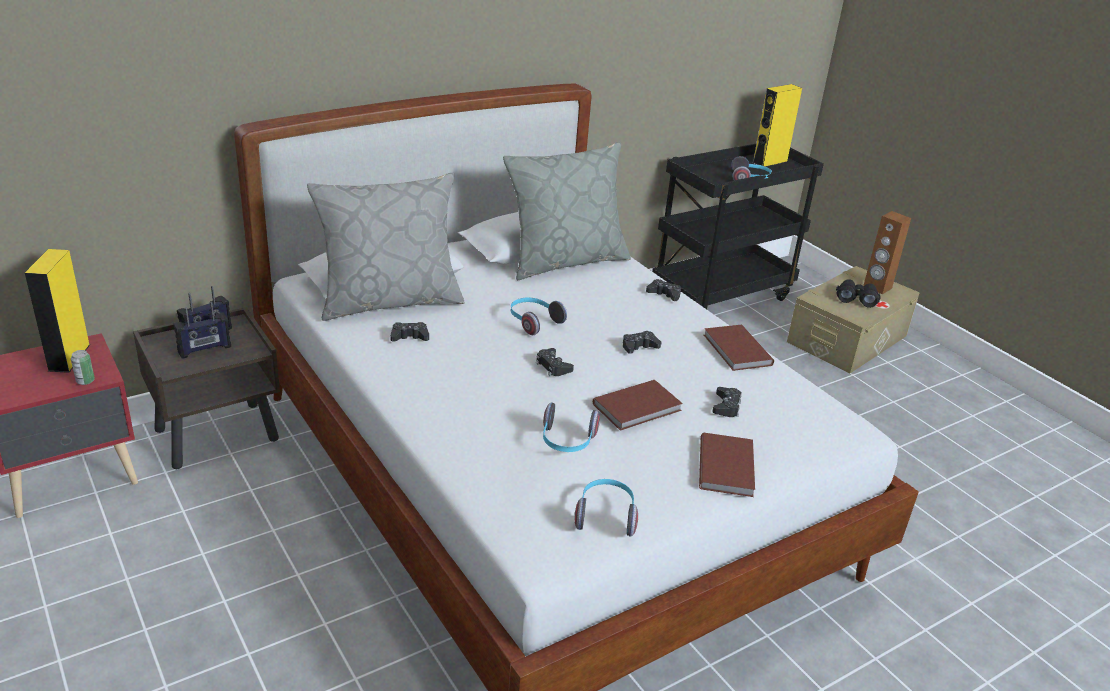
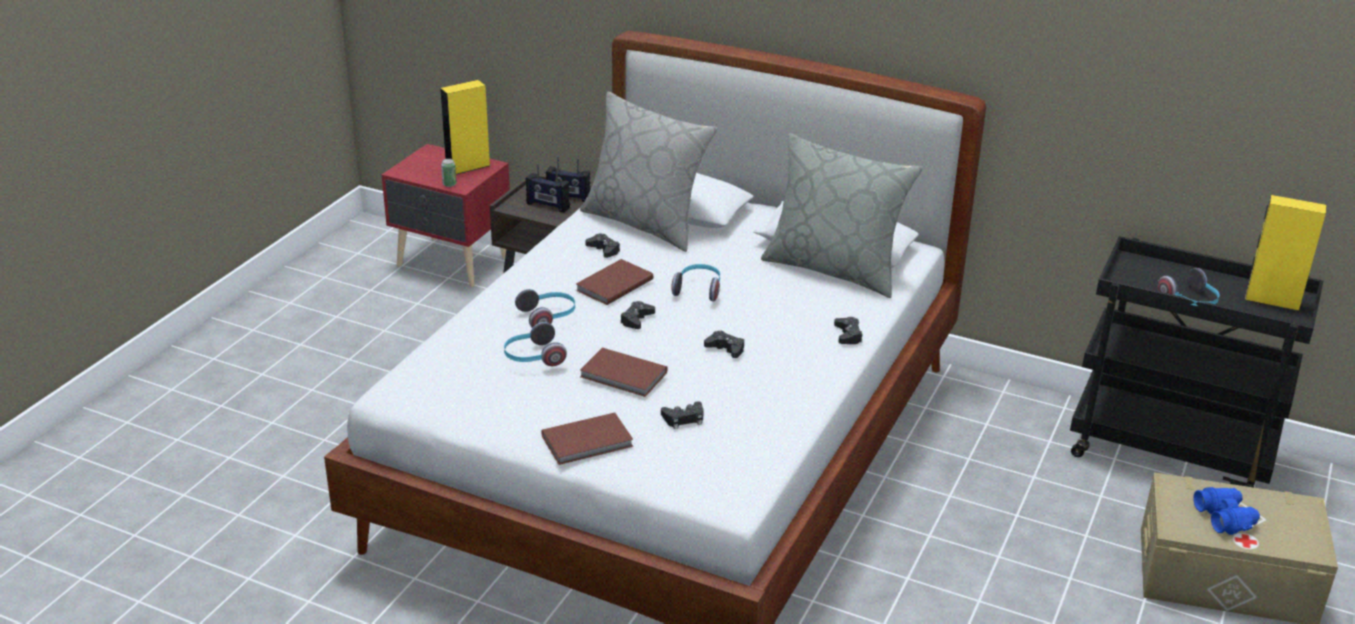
camera: 60 degrees right, 0 degrees up
headphones [575,479,638,536] -> headphones moved to [515,289,575,328]
brown book [704,325,774,371] -> brown book moved to [576,259,653,305]
black binoculars [836,279,881,308] -> blue binoculars [1193,487,1260,535]
brown speaker [863,211,911,294] -> none

